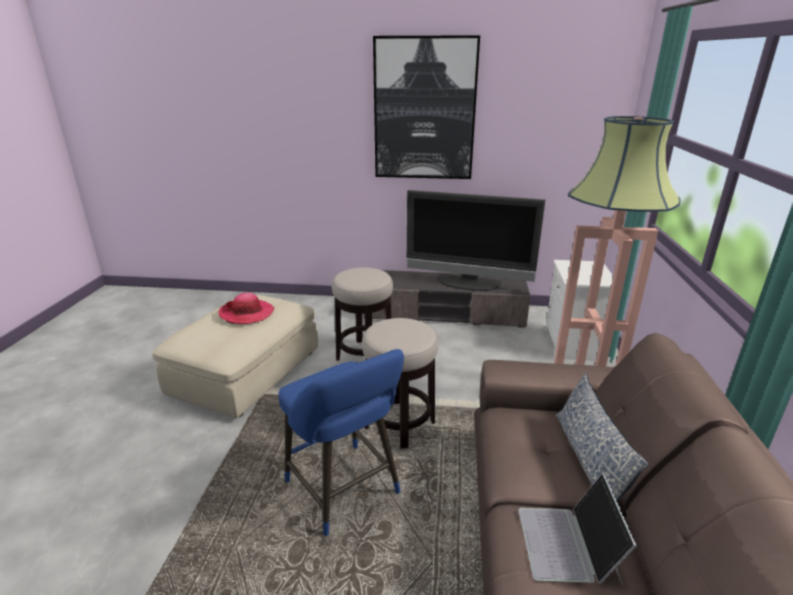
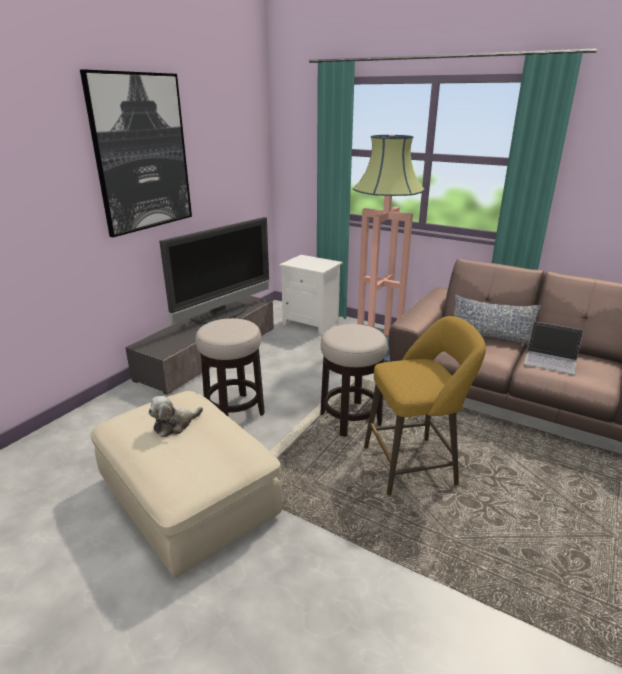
camera: 65 degrees left, 0 degrees up
hat [218,293,274,324] -> plush toy [148,396,203,438]
blue stool [278,349,404,536] -> yellow stool [364,316,486,496]

